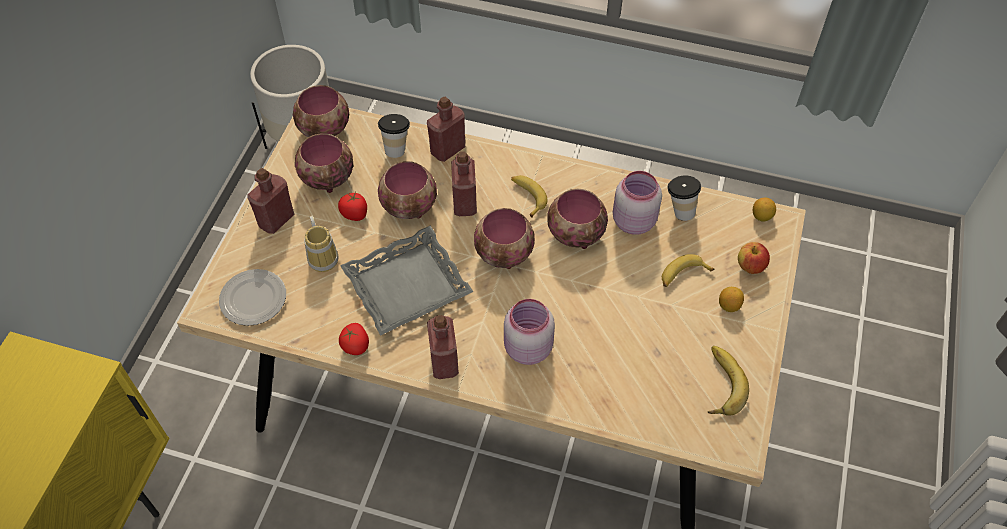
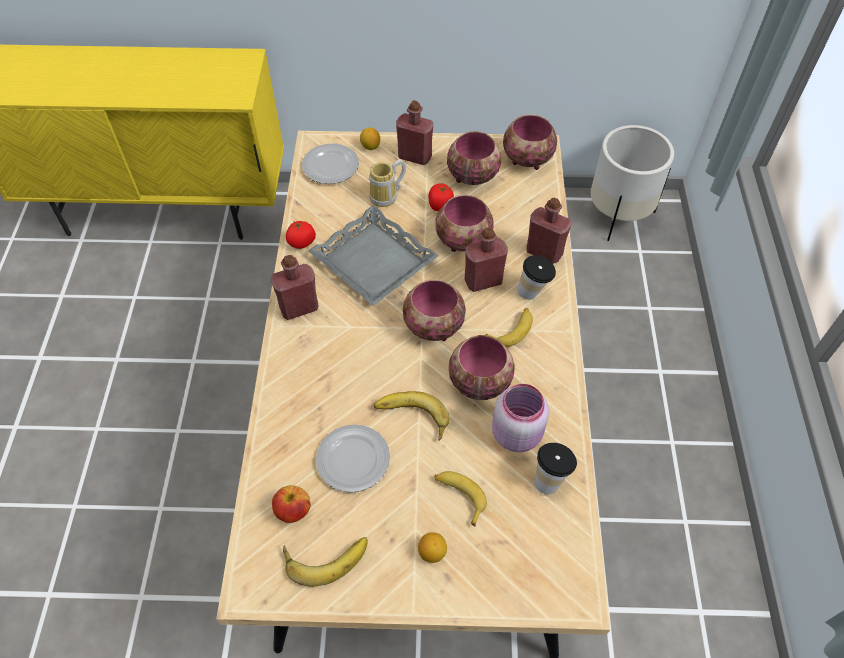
camera: 75 degrees right, 0 degrees up
cup [378,114,410,158] -> cup moved to [517,255,556,300]
pink jar [504,299,555,365] -> none
apple [738,242,770,274] -> apple moved to [272,485,311,523]
lemon [753,198,776,222] -> lemon moved to [360,128,380,150]
none -> plate [316,424,390,493]
none -> banana [374,391,449,441]

